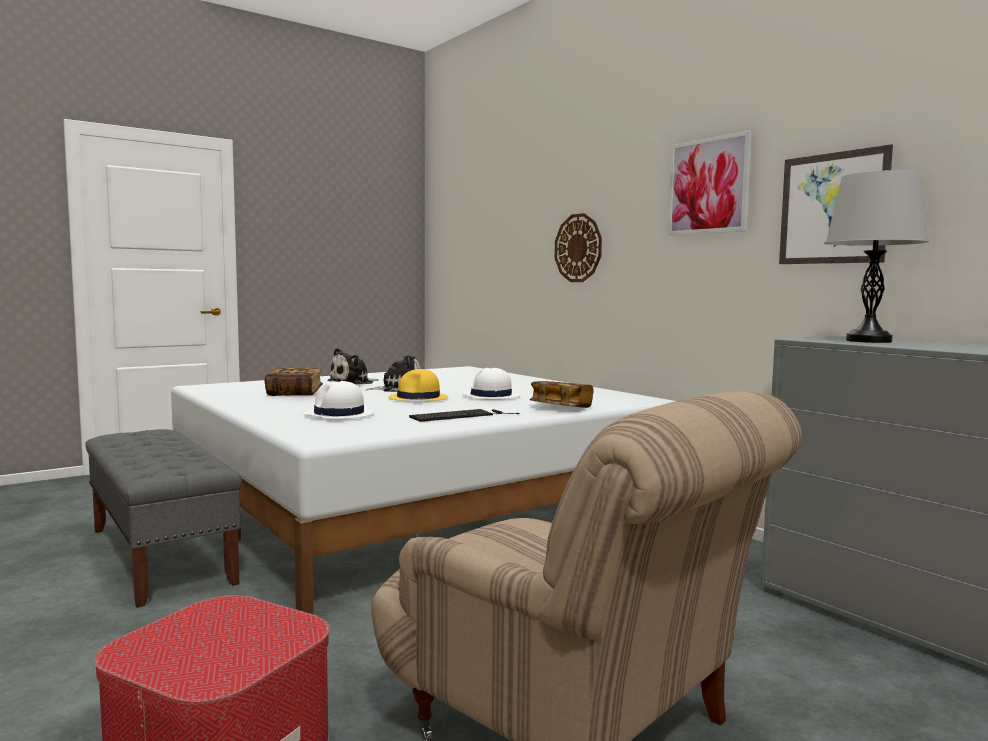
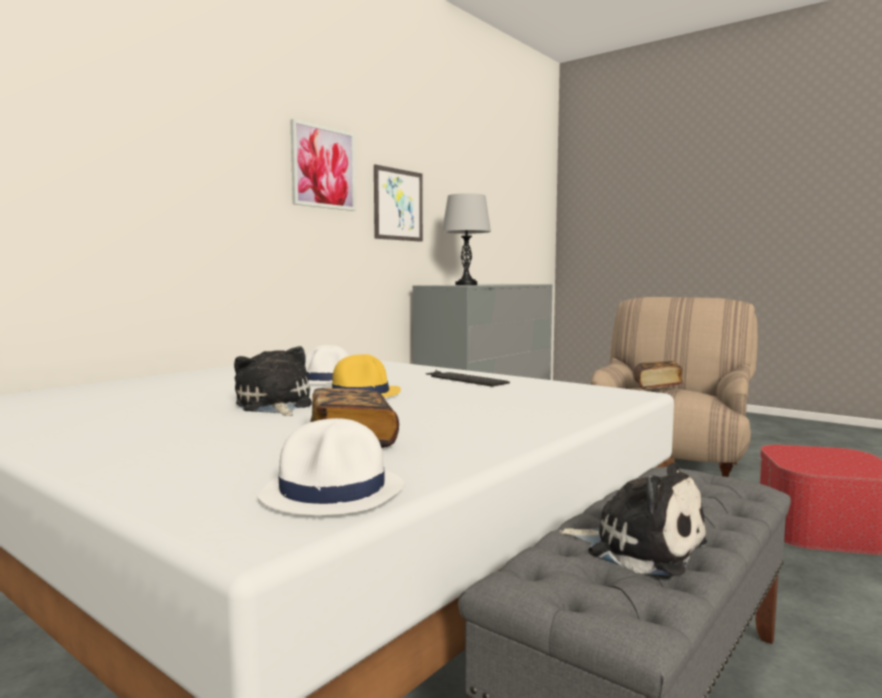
camera: 105 degrees left, 0 degrees up
white hat [304,381,374,419] -> white hat moved to [257,418,405,515]
plush toy [327,348,378,384] -> plush toy moved to [559,463,707,577]
book [530,381,594,408] -> book moved to [634,361,683,389]
wall clock [555,213,602,282] -> none

